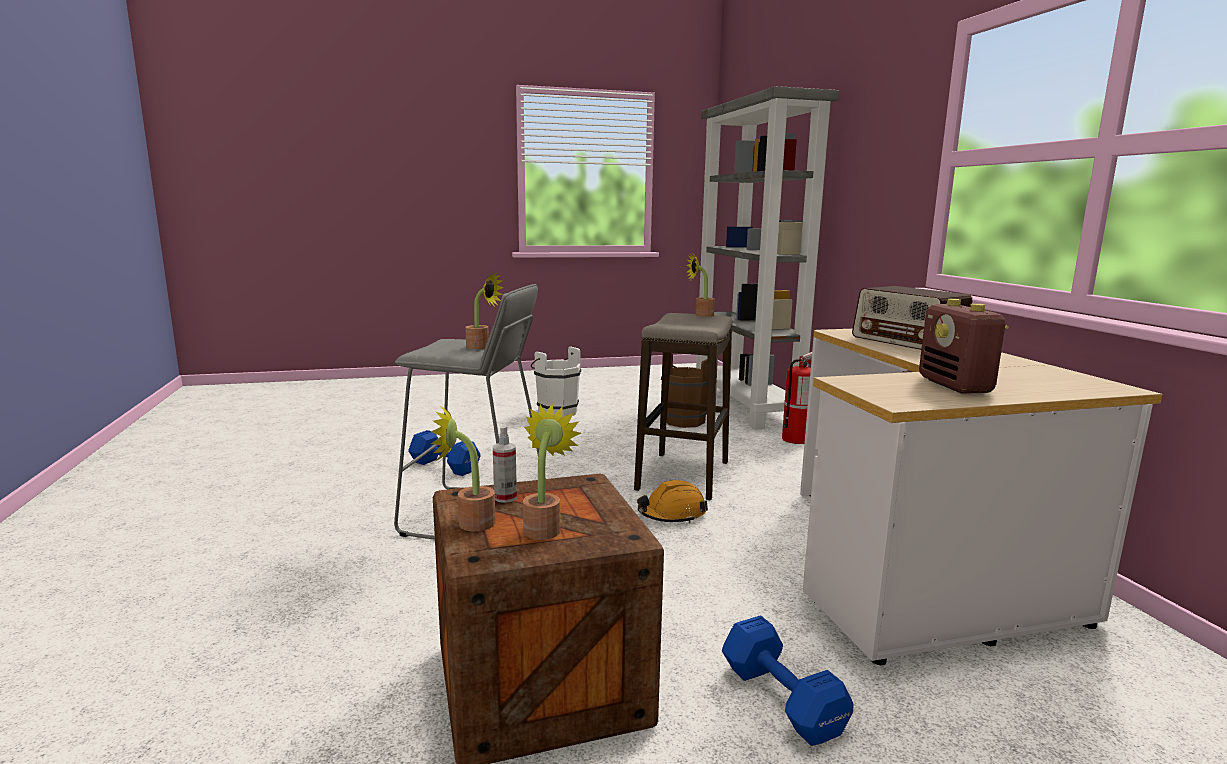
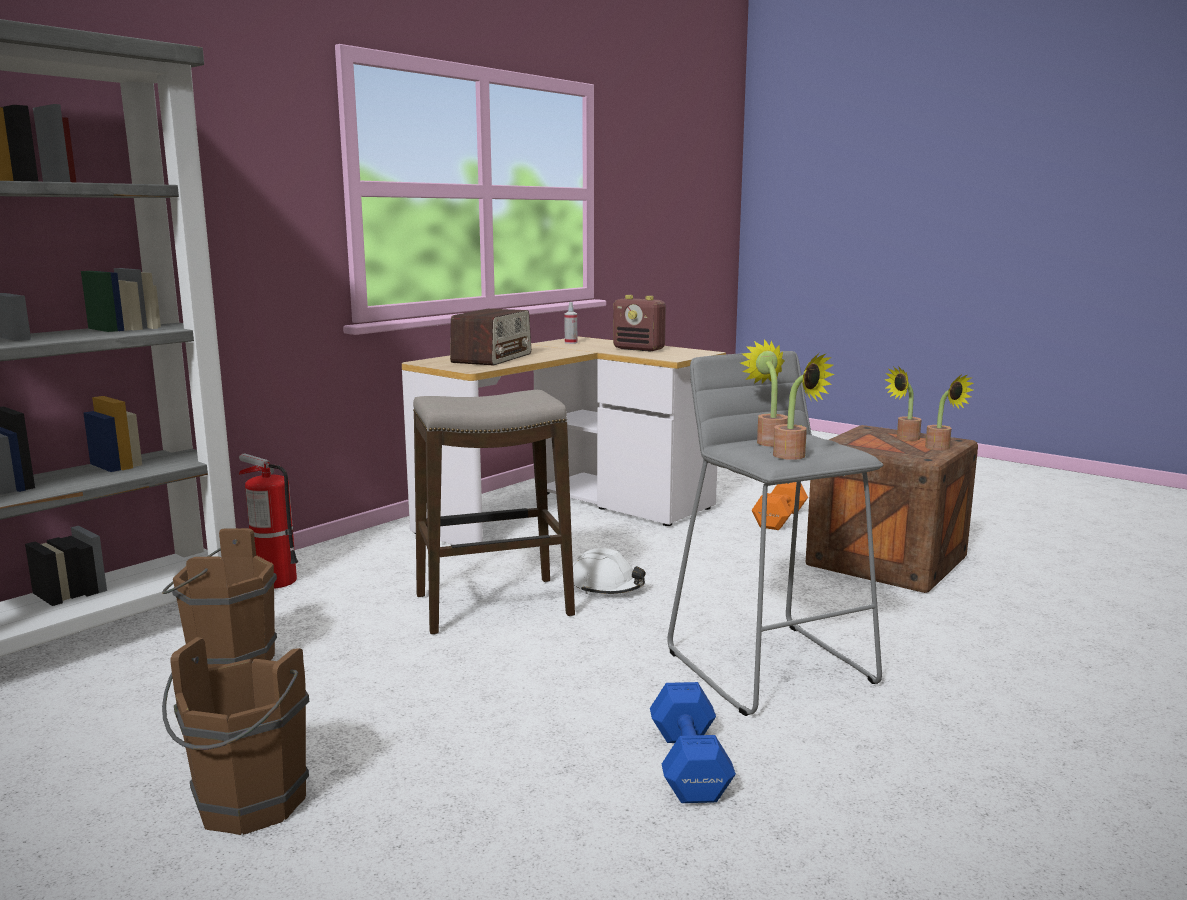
camera: 125 degrees left, 0 degrees up
spray bottle [493,426,517,503] -> spray bottle moved to [564,302,577,344]
white bucket [531,347,581,417] -> brown bucket [162,637,309,835]
orange hard hat [637,480,708,523] -> white hard hat [573,548,645,594]
potted plant [686,254,715,317] -> potted plant moved to [773,353,835,460]
blue dumbbell [722,615,854,746] -> orange dumbbell [752,482,808,530]
radio [919,299,1009,394] -> radio turned 75 degrees clockwise [613,295,666,352]

